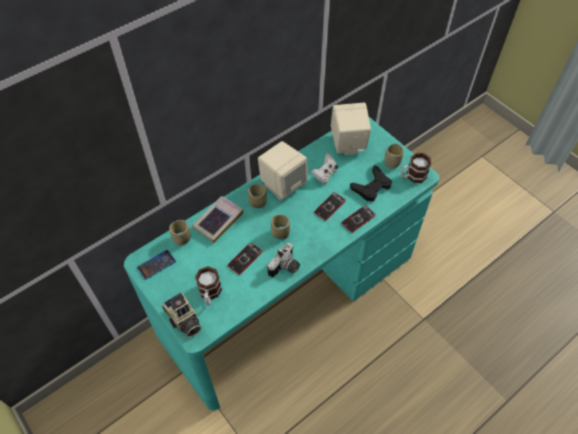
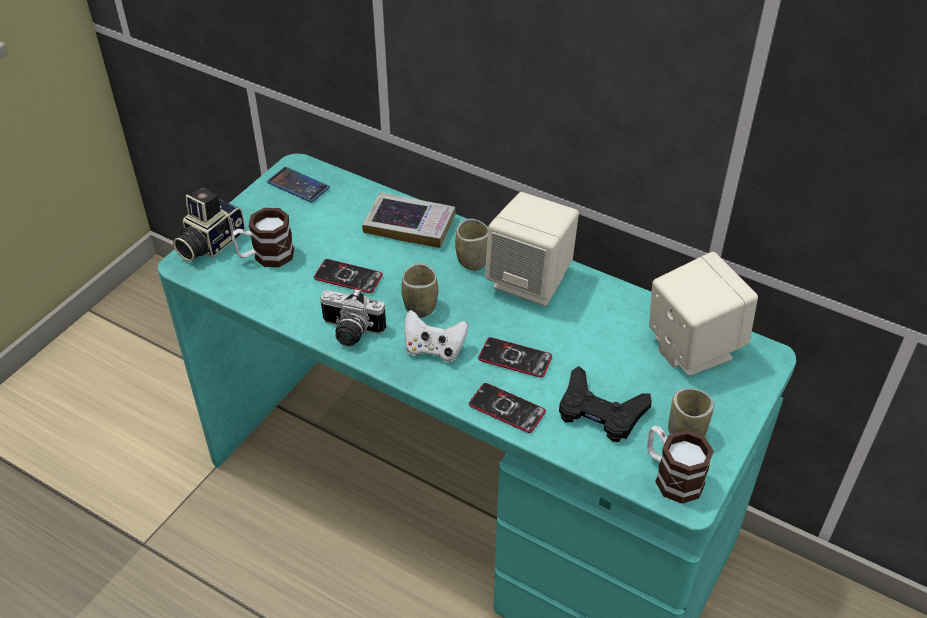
camera: 70 degrees right, 10 degrees down
cup [169,220,191,245] -> none
white game controller [311,153,338,184] -> white game controller moved to [404,310,468,362]

